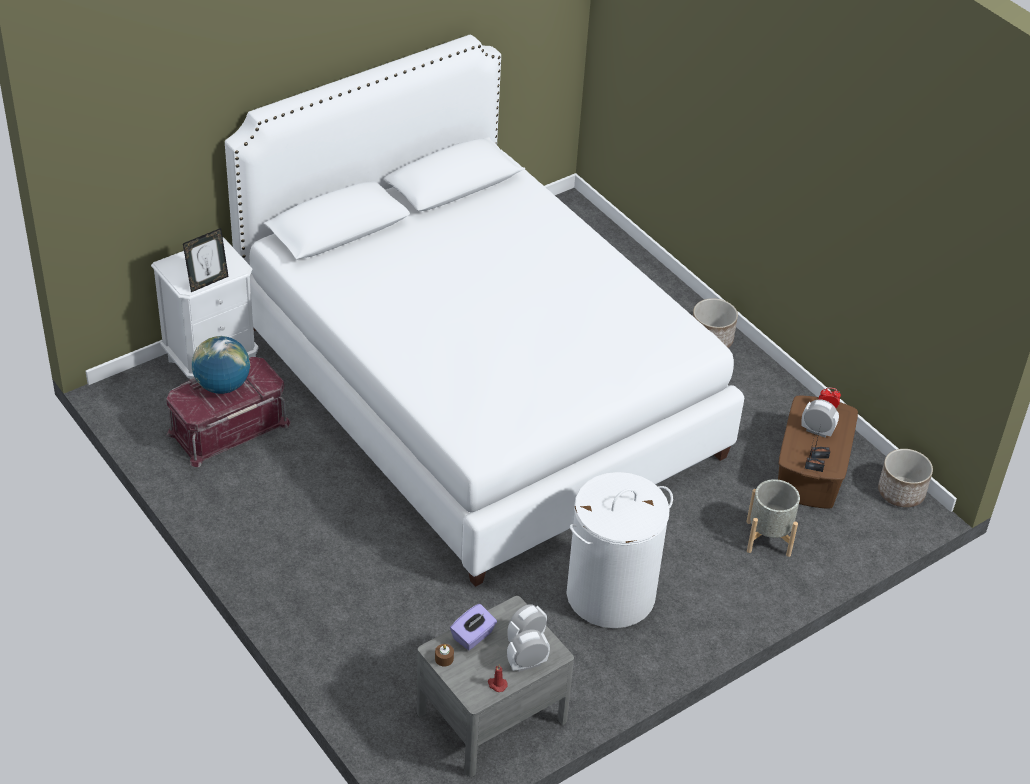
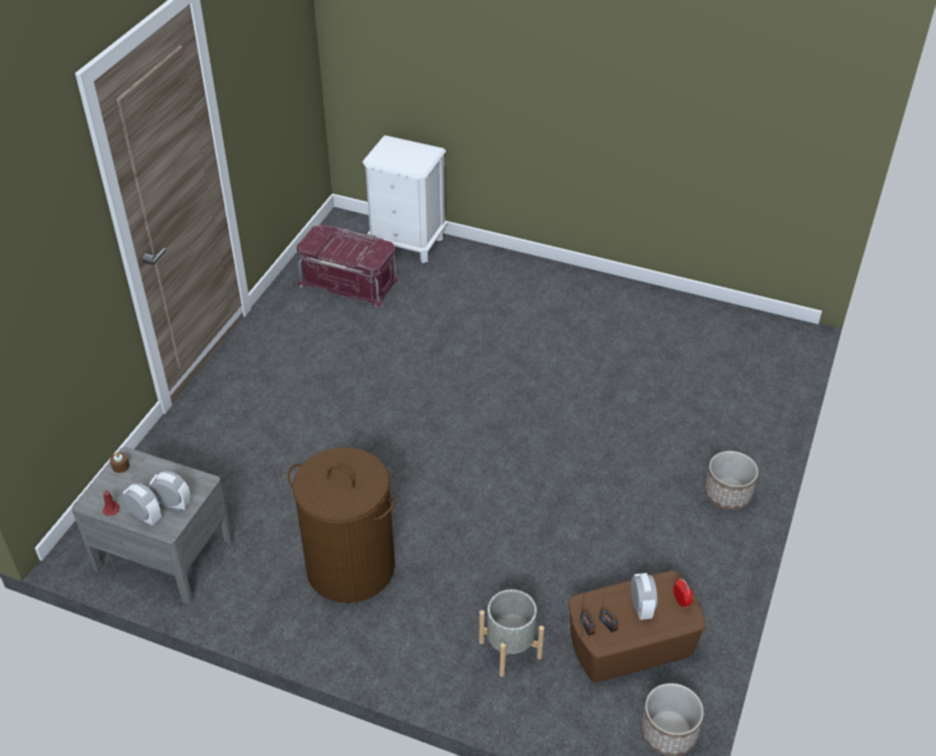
camera: 60 degrees right, 0 degrees up
picture frame [183,228,229,292] -> none
globe [192,336,251,394] -> none
white bed [225,35,744,587] -> none
purple tissue box [450,604,497,650] -> none
white laundry basket [566,472,673,628] -> brown laundry basket [287,447,396,603]

